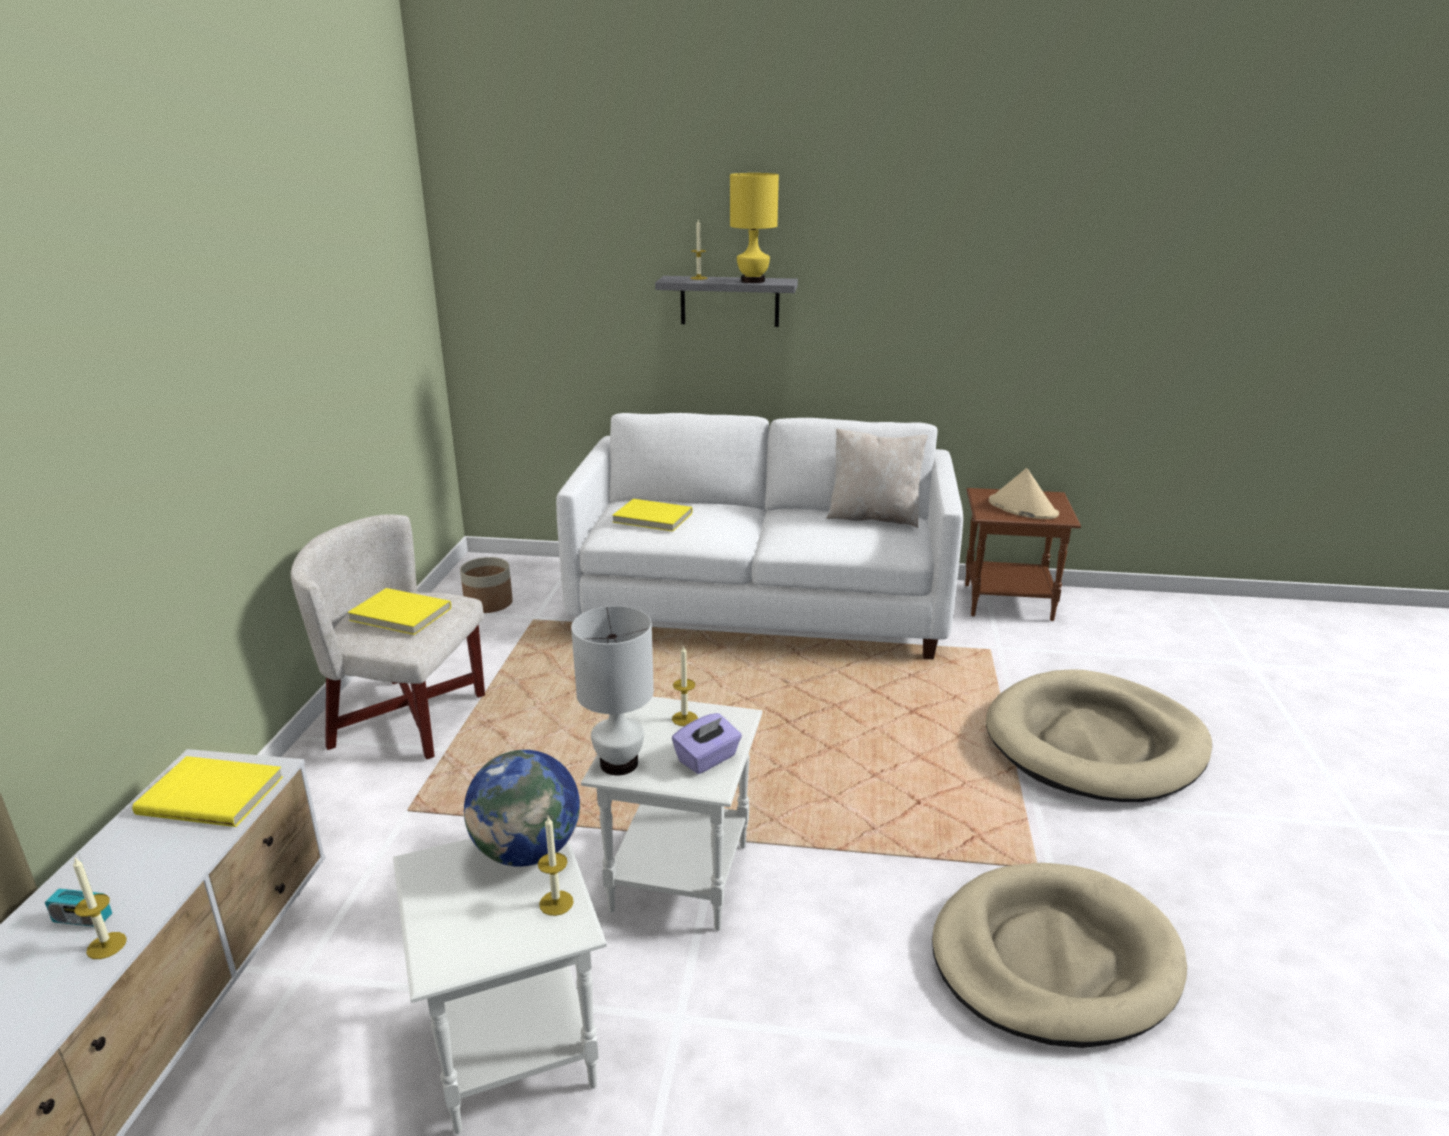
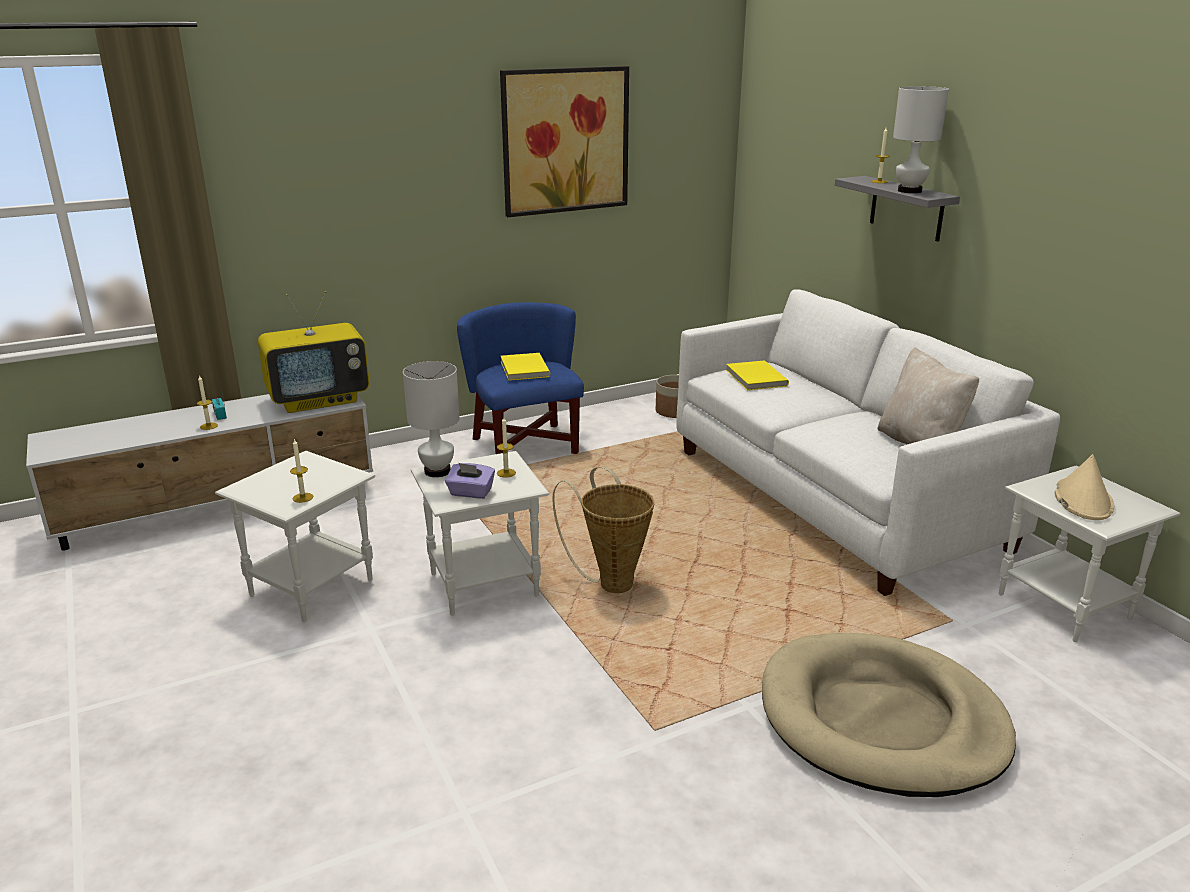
camera: 55 degrees right, 0 degrees up
yellow book [132,756,283,827] -> television [258,291,370,413]
white armchair [291,515,485,759] -> blue armchair [457,302,584,454]
globe [464,750,580,867] -> none
yellow table lamp [730,173,779,283] -> white table lamp [893,86,949,193]
beige dog bed [932,863,1187,1048] -> none
brown side table [965,488,1081,621] -> white side table [999,465,1181,642]
none -> picture [500,66,629,217]
none -> basket [552,466,654,593]

